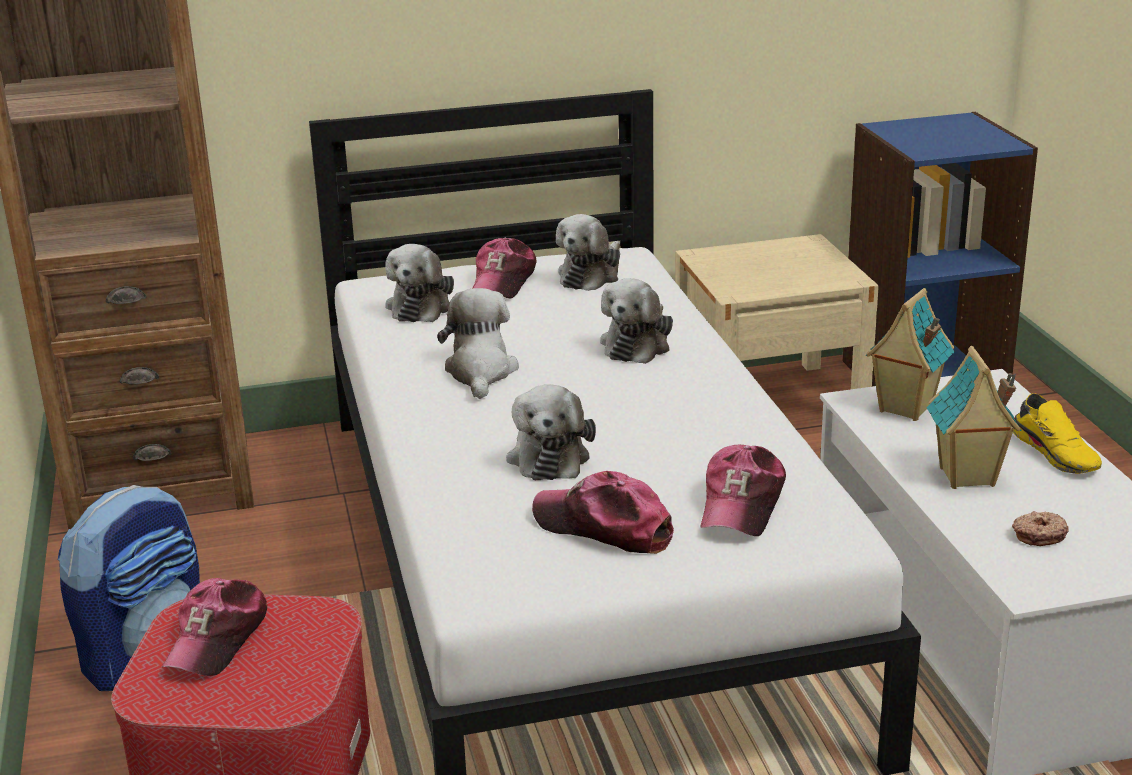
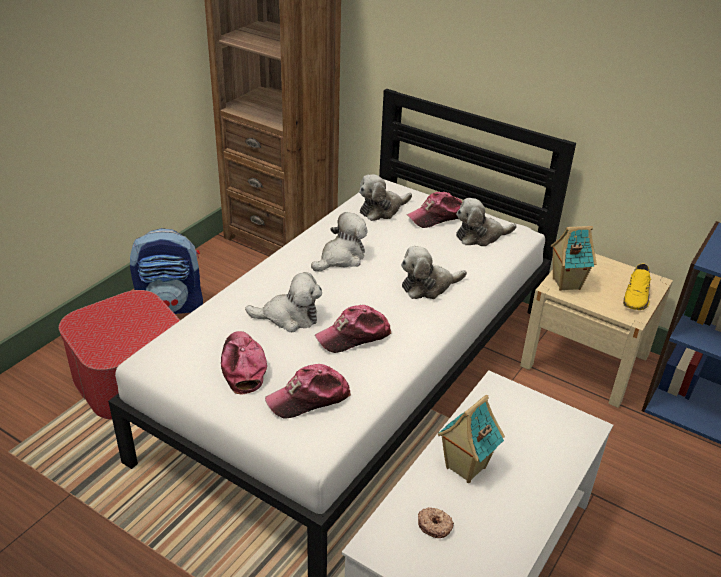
camera: 45 degrees right, 10 degrees up
cap [162,578,267,676] -> cap moved to [315,305,391,353]
plush toy [506,384,596,480] -> plush toy turned 135 degrees counterclockwise [245,272,322,332]
toy house [866,288,954,421] -> toy house moved to [551,226,597,291]
yellow shoe [1013,393,1102,474] -> yellow shoe moved to [623,264,651,310]

